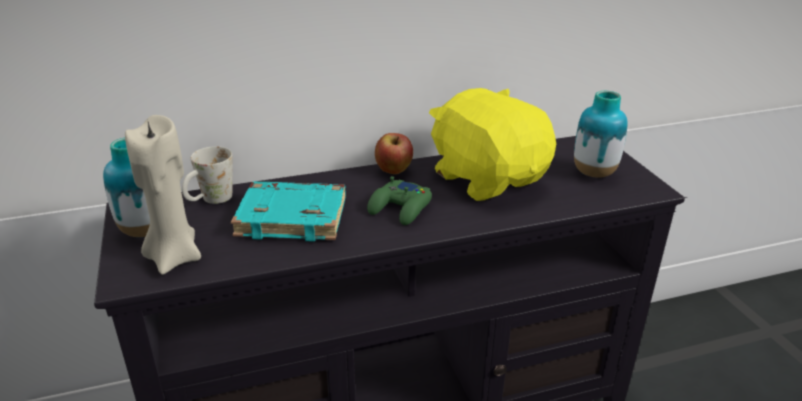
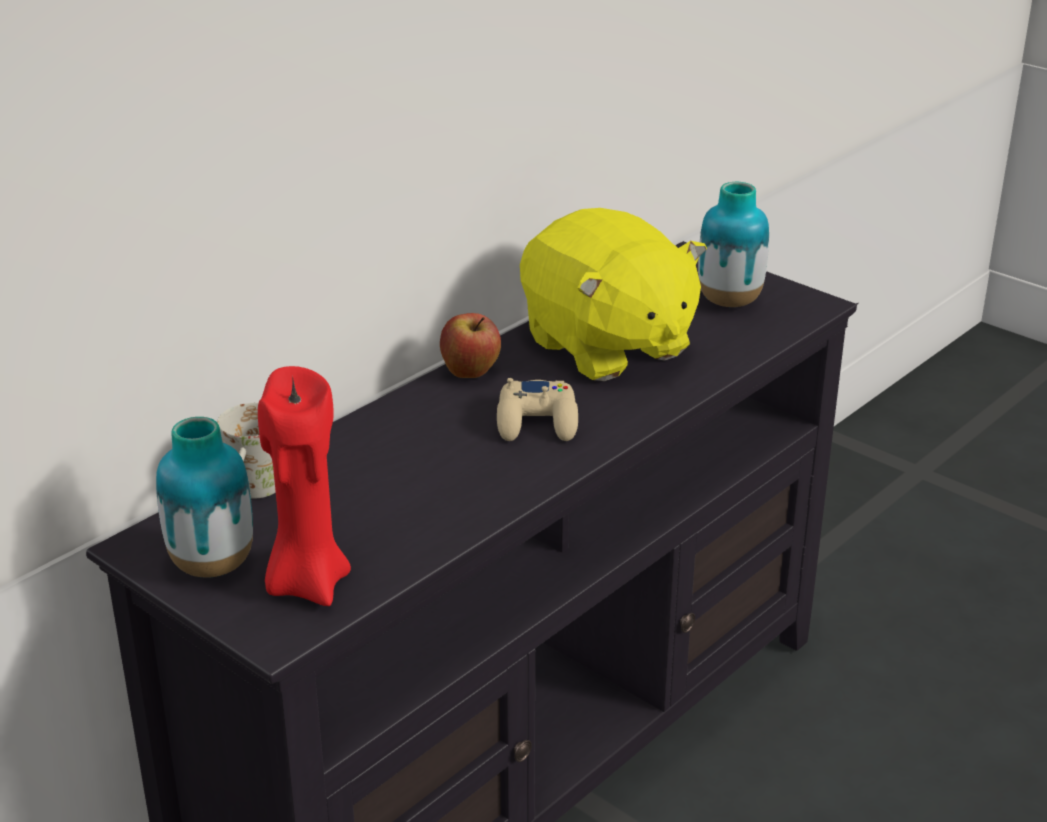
camera: 30 degrees left, 0 degrees up
beige candle [125,115,201,275] -> red candle [258,366,351,606]
turquoise book [231,182,346,242] -> none
green game controller [367,176,432,225] -> beige game controller [497,378,578,441]
yellow plush toy [429,88,556,201] -> yellow plush toy turned 150 degrees counterclockwise [520,208,707,381]

